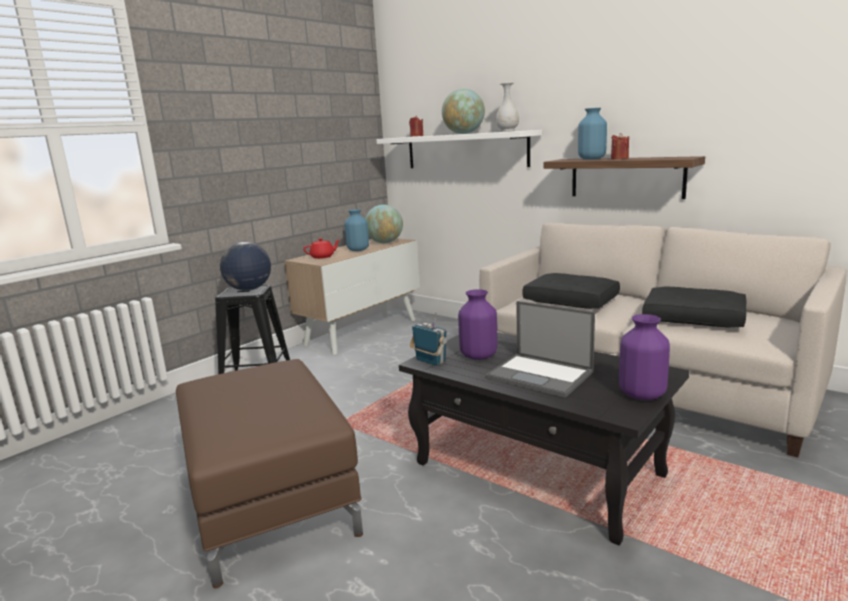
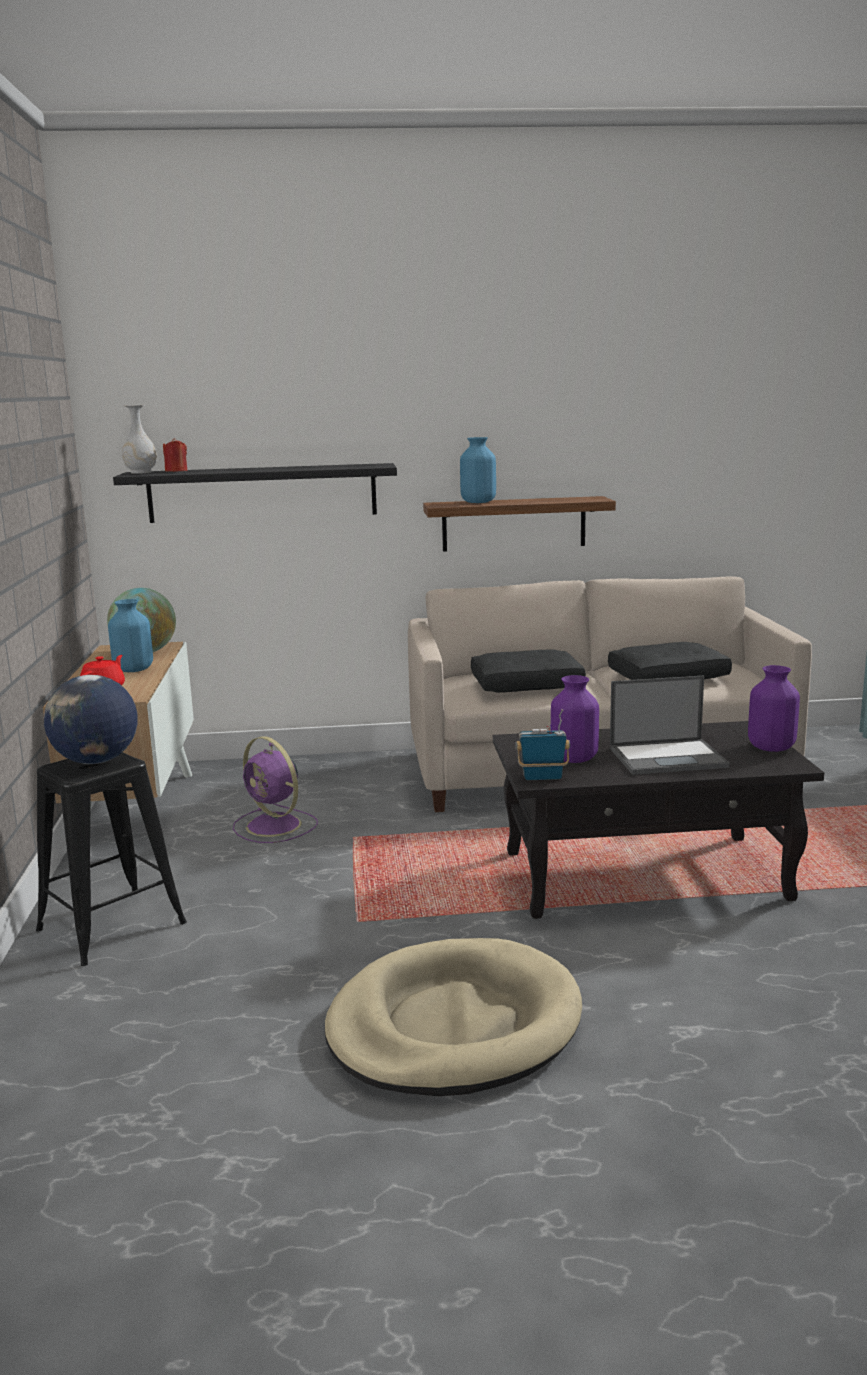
camera: 45 degrees left, 0 degrees up
brown ottoman [176,359,363,588] -> beige dog bed [325,938,582,1096]
white shelf [377,130,542,168] -> black shelf [113,463,397,523]
globe [442,89,485,134] -> none
white vase [496,83,519,132] -> white vase moved to [122,405,157,474]
red candle [611,133,629,159] -> none
none -> purple fan [233,736,318,843]

